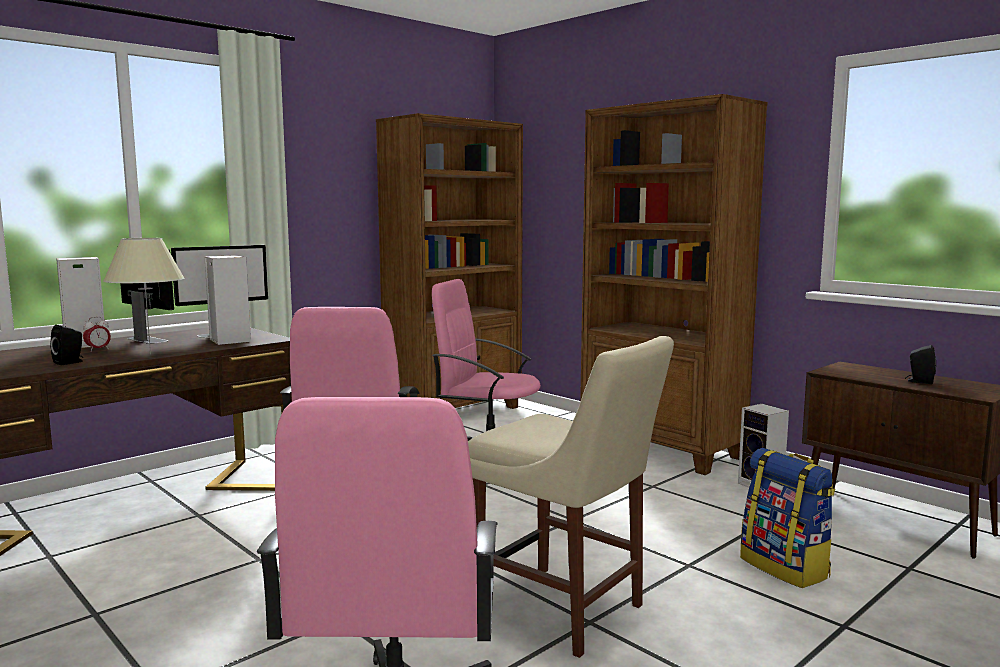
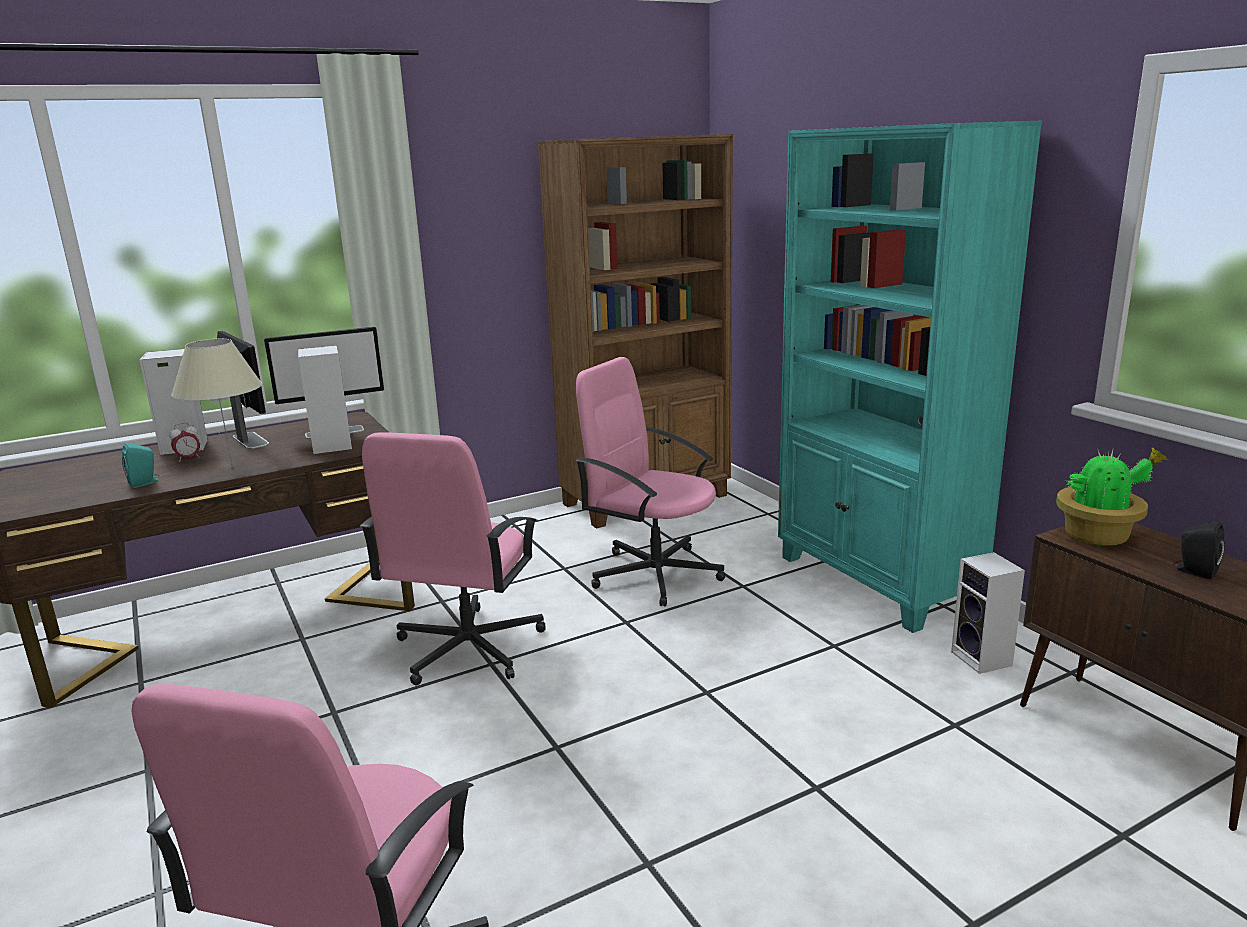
camera: 15 degrees right, 10 degrees up
black speaker [50,325,83,365] -> turquoise speaker [122,443,160,488]
beige chair [468,336,674,658] -> none
brown bookcase [580,94,768,475] -> turquoise bookcase [778,121,1042,633]
backpack [740,448,835,588] -> none
none -> potted plant [1056,447,1168,546]

